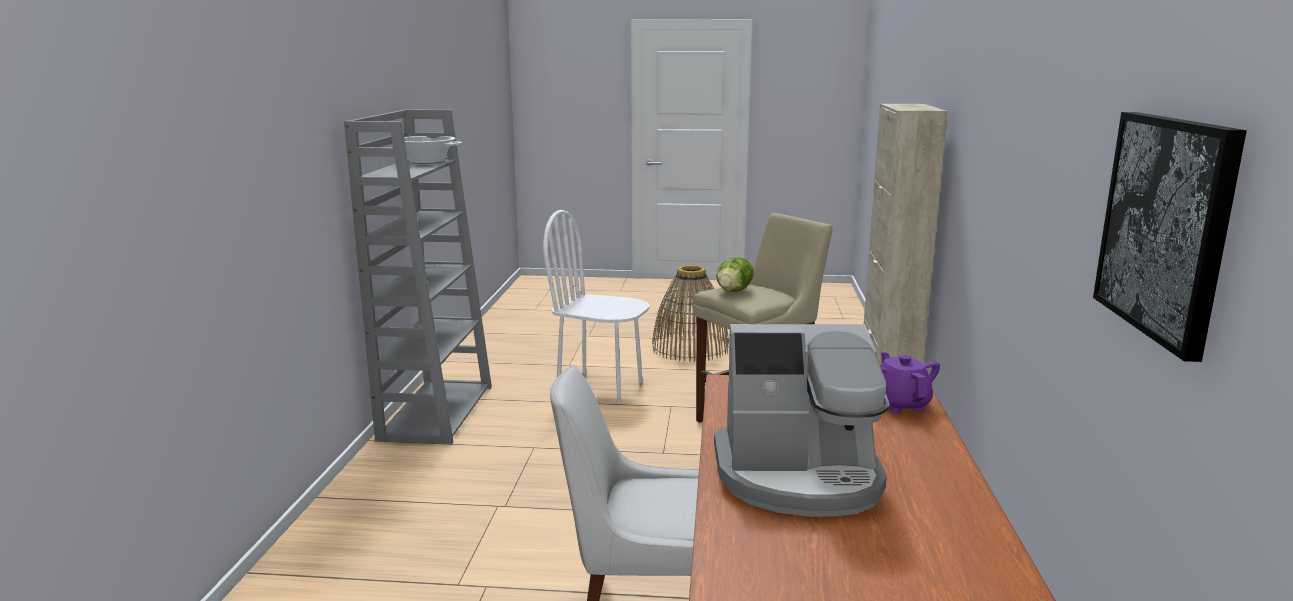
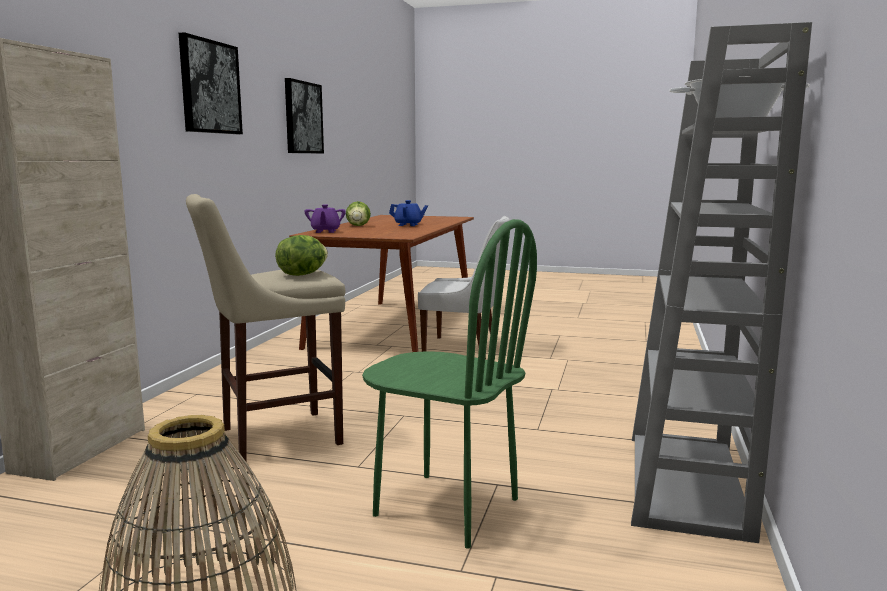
camera: 170 degrees left, 5 degrees down
white chair [543,210,650,404] -> green chair [362,219,537,549]
coffee machine [714,324,890,517] -> blue teapot [389,200,428,226]
none -> picture [179,32,243,134]
none -> lettuce [346,201,371,226]

